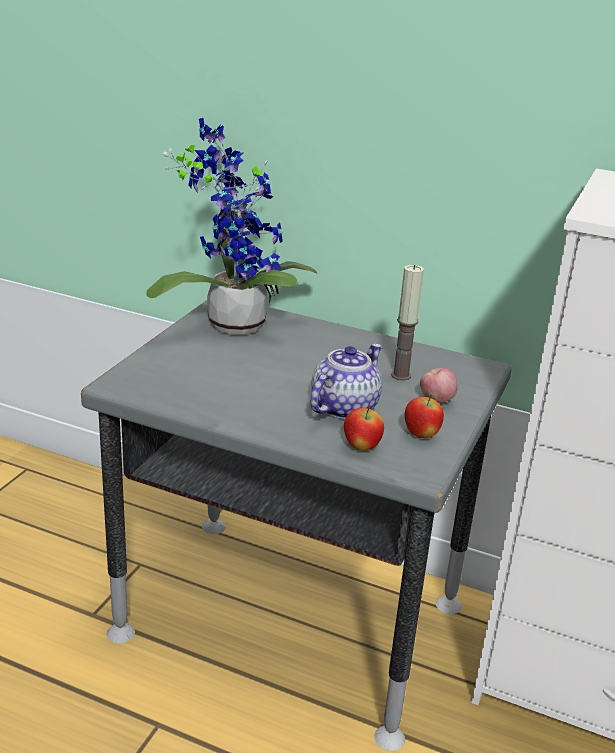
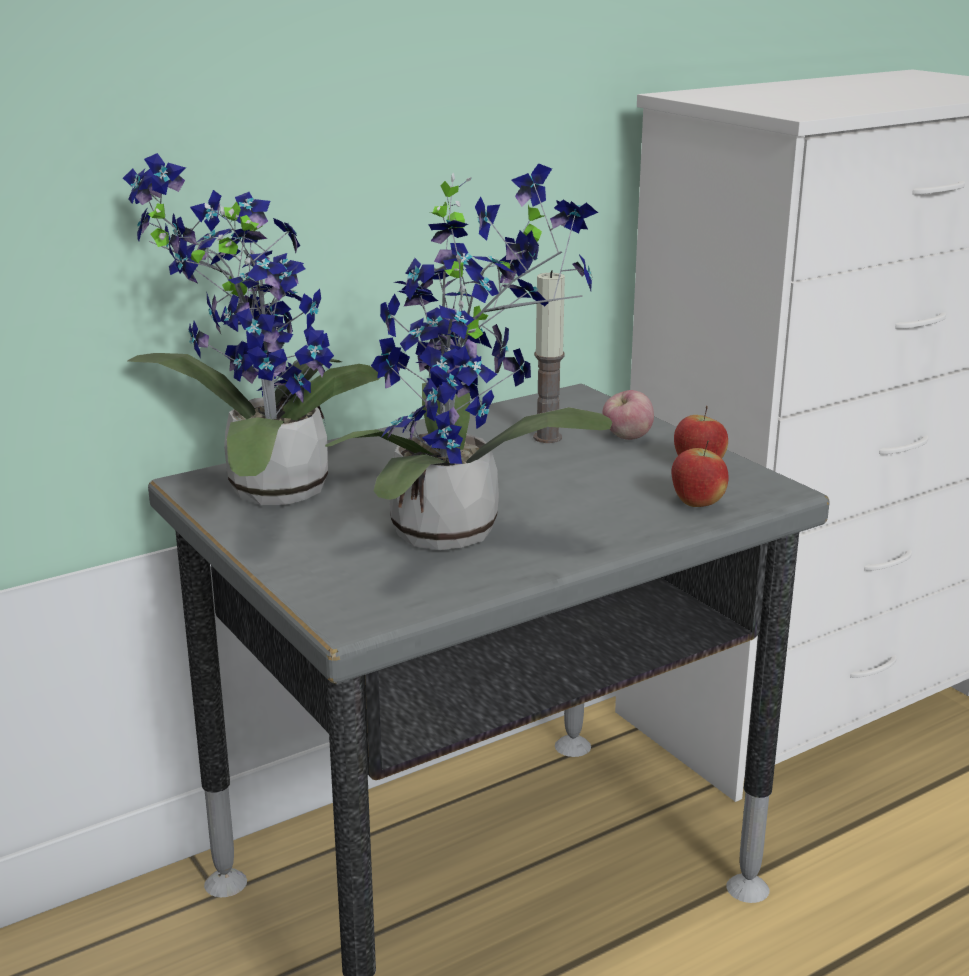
camera: 55 degrees left, 5 degrees down
teapot [311,344,382,420] -> none
none -> potted plant [325,163,613,550]

